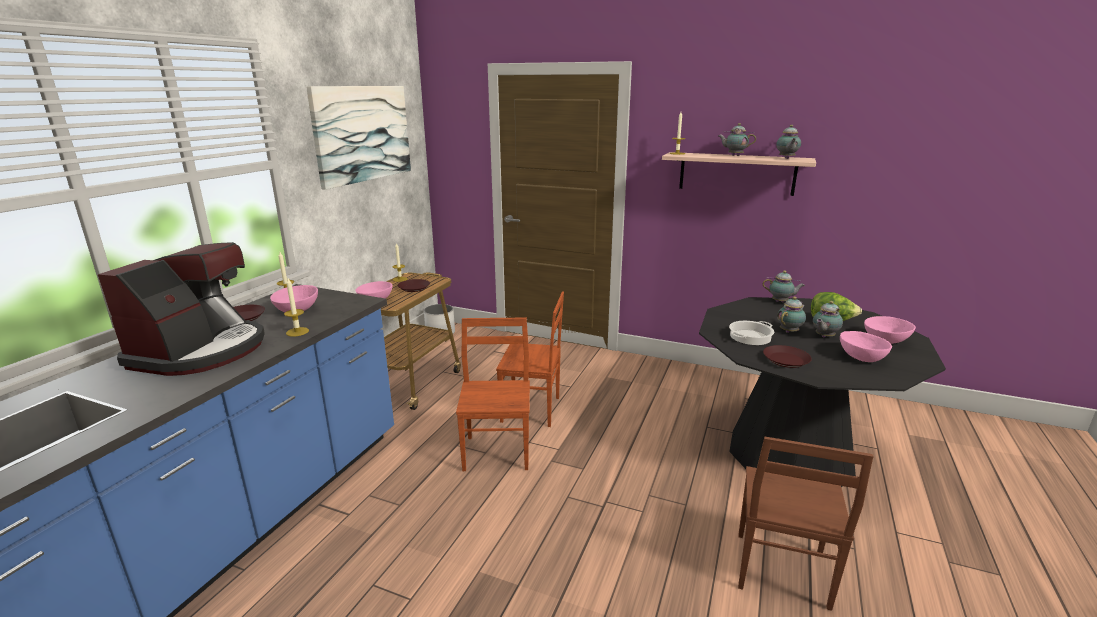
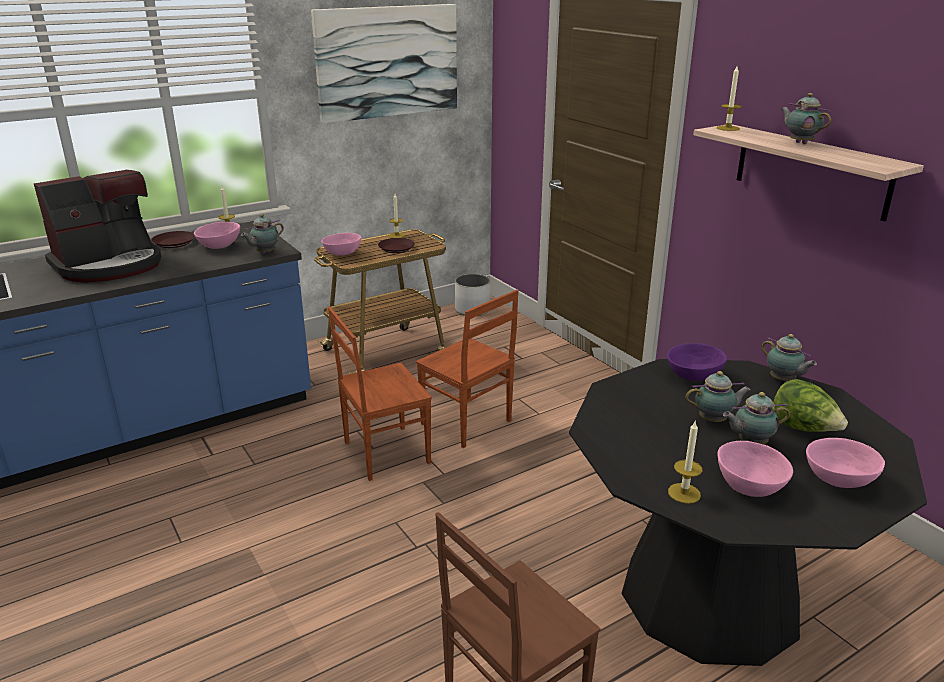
camera: 35 degrees right, 5 degrees up
candle [284,278,309,337] -> candle moved to [668,422,702,504]
brown chair [456,318,530,471] -> brown chair turned 150 degrees counterclockwise [328,307,432,481]
cooking pot [729,321,774,345] -> none
brown plate [763,345,812,368] -> none
teapot [776,125,801,159] -> teapot moved to [241,214,284,254]
none -> purple bowl [667,343,727,381]

